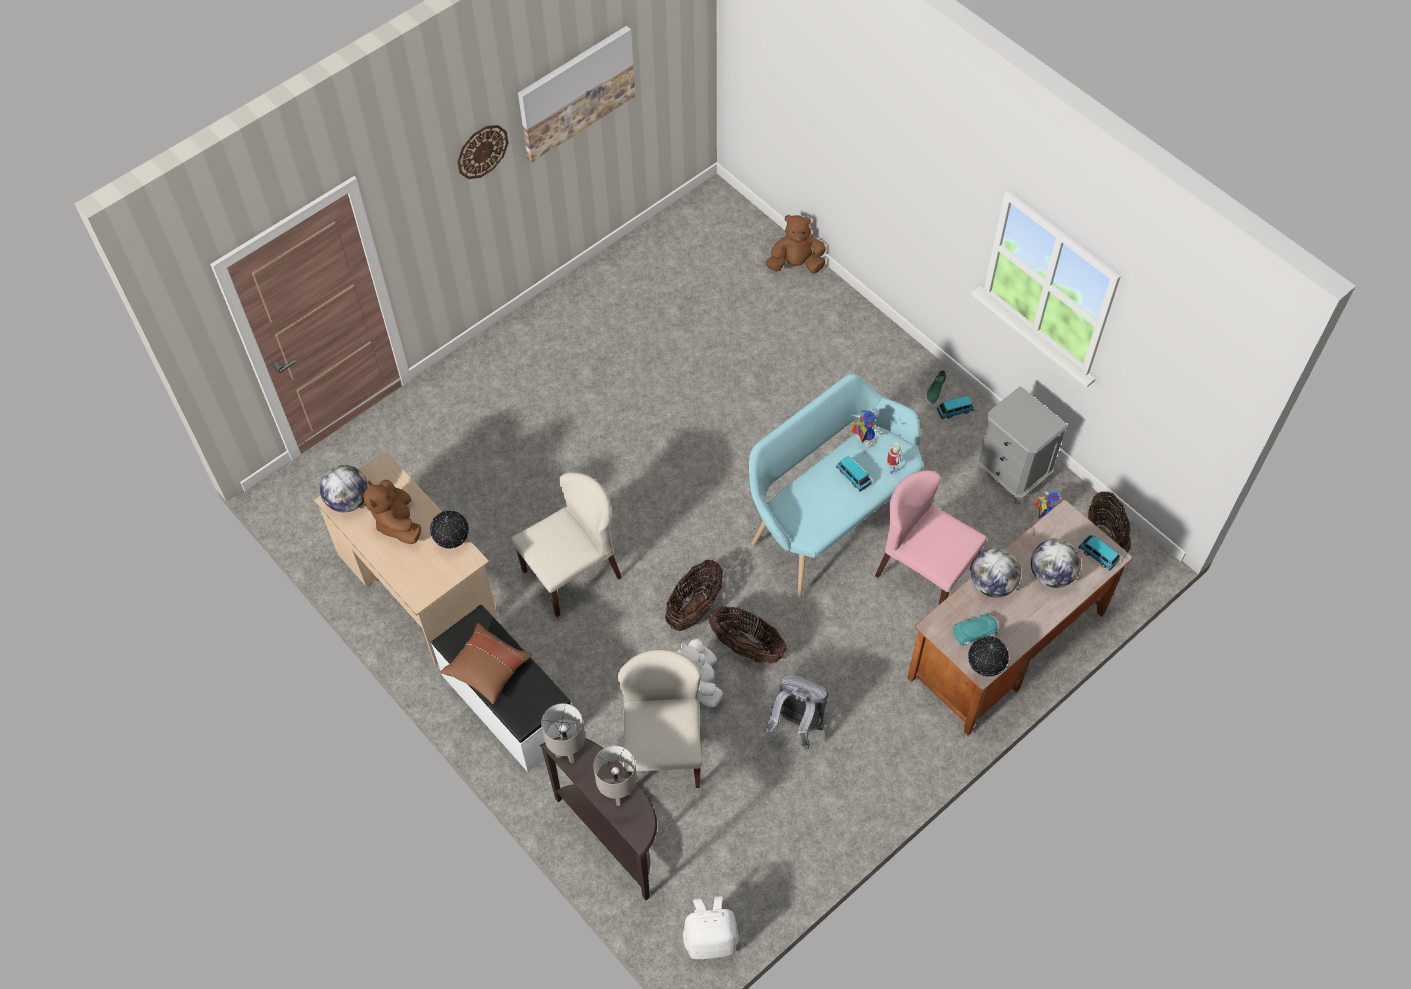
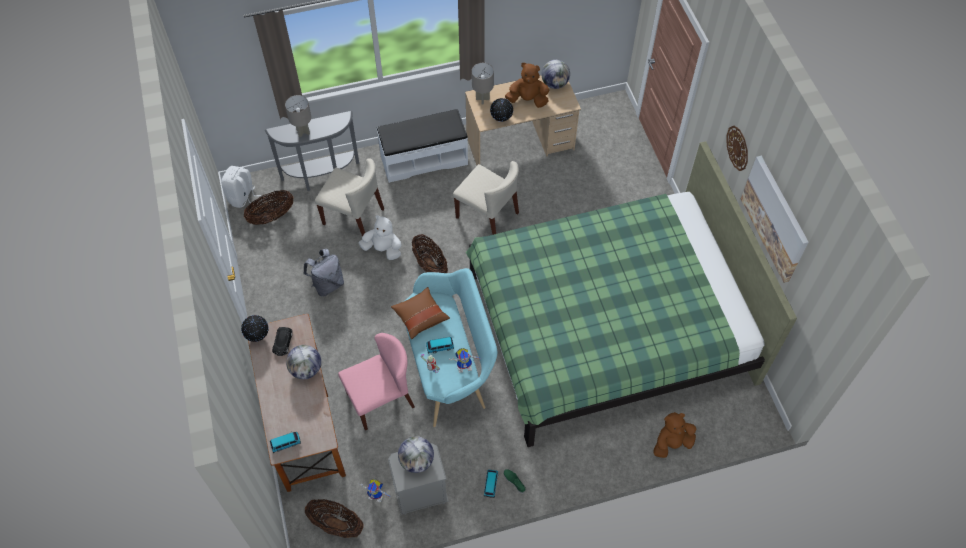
camera: 115 degrees right, 0 degrees up
brown pillow [440,623,532,704] -> brown pillow moved to [391,287,450,339]
beige chair [511,472,622,617] -> beige chair turned 45 degrees counterclockwise [453,161,519,235]
brown console table [540,735,657,900] -> grey console table [265,111,359,191]
grey table lamp [541,703,585,763] -> grey table lamp moved to [471,63,494,104]
basket [709,606,787,664] -> basket moved to [244,190,293,225]
brown plush toy [766,215,826,274] -> brown plush toy turned 135 degrees counterclockwise [653,412,697,458]
turquoise toy car [952,614,998,645] -> black toy car [272,327,293,356]
globe [1031,539,1081,588] -> globe moved to [398,436,434,473]
none -> green bed [466,141,797,447]

